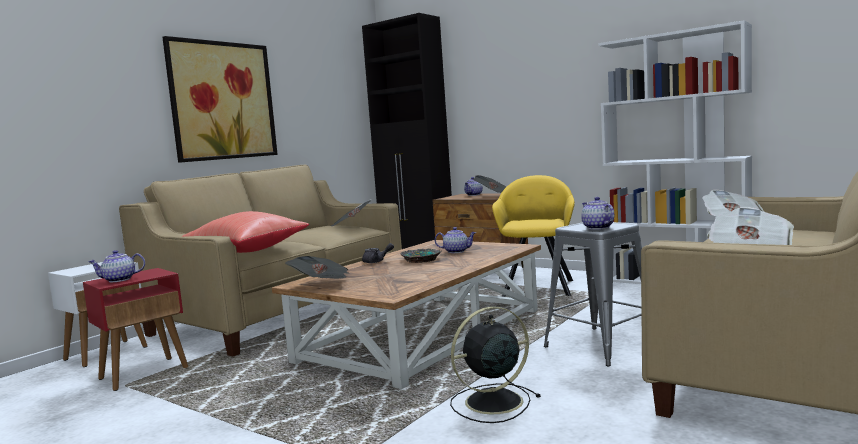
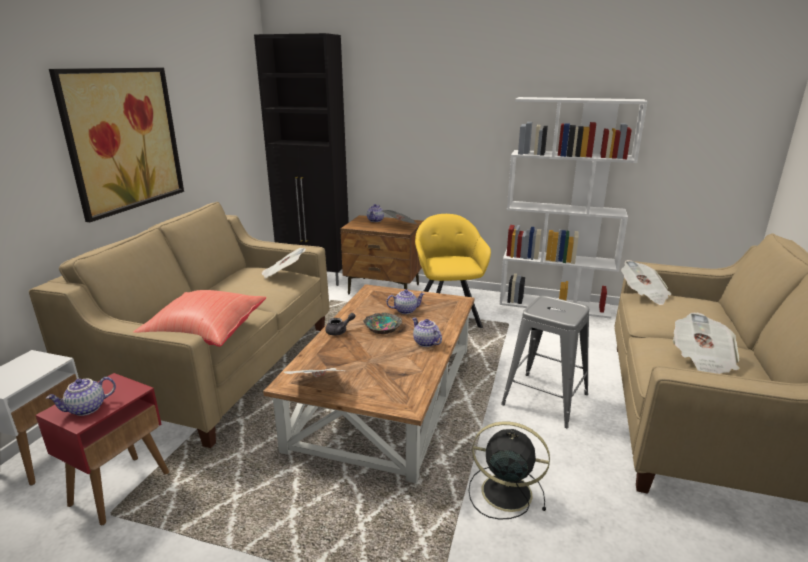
camera: 20 degrees left, 15 degrees up
black fan [450,306,540,423] -> black fan turned 60 degrees clockwise [469,421,550,520]
teapot [581,197,614,229] -> teapot moved to [412,318,442,347]

